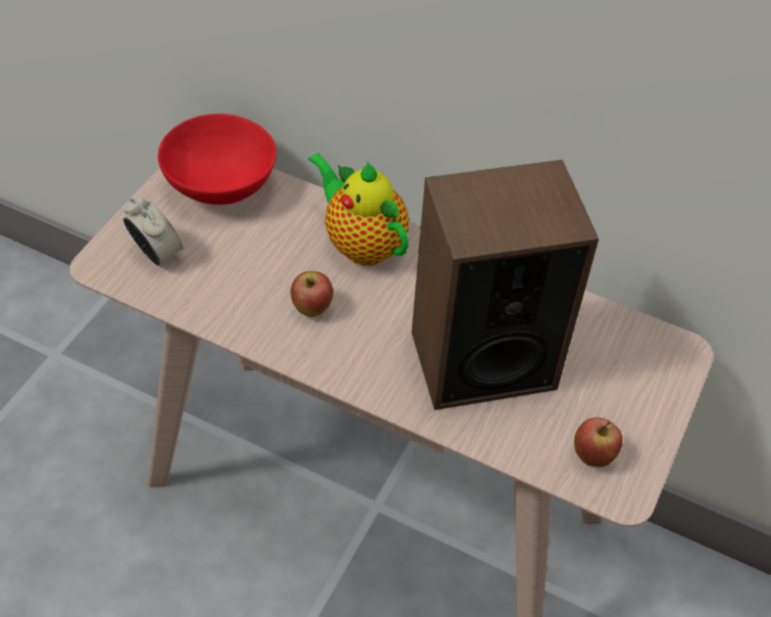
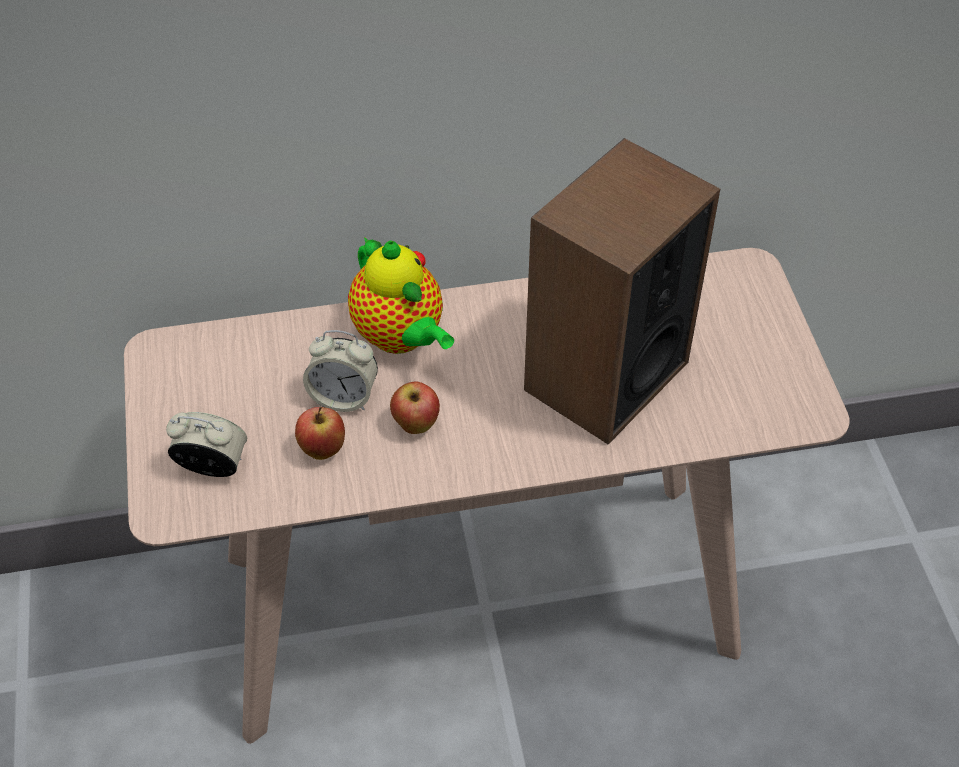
camera: 35 degrees left, 0 degrees up
red bowl [158,114,277,205] -> none
teapot [308,152,409,266] -> teapot turned 135 degrees counterclockwise [348,237,454,354]
apple [574,417,623,467] -> apple moved to [295,407,345,460]
none -> alarm clock [303,330,378,412]

